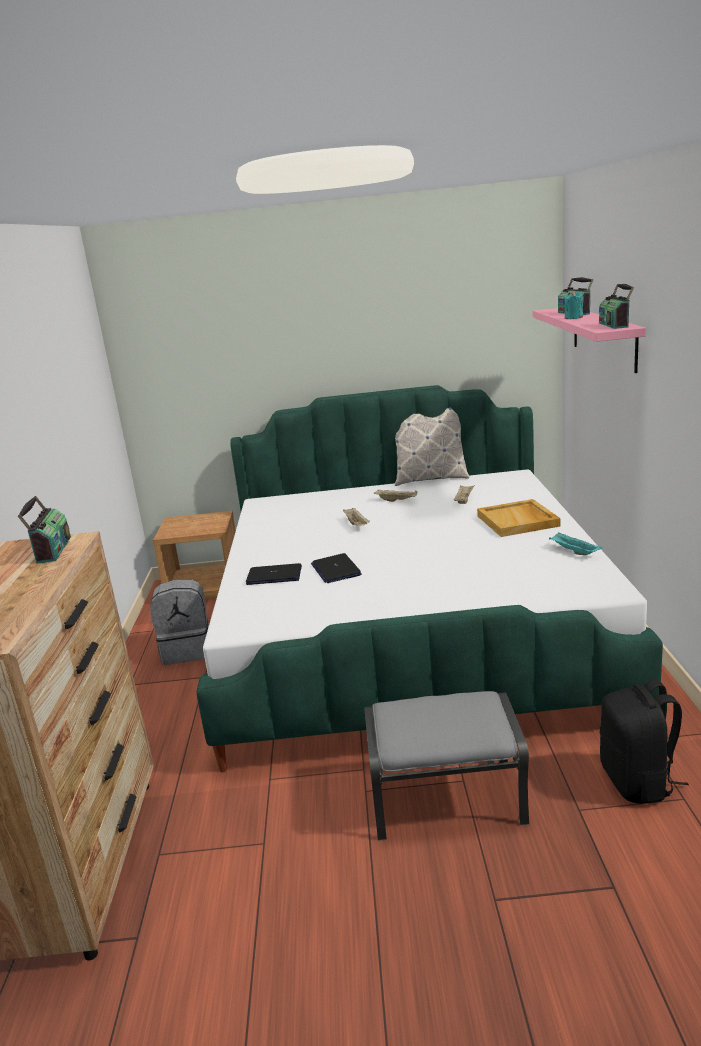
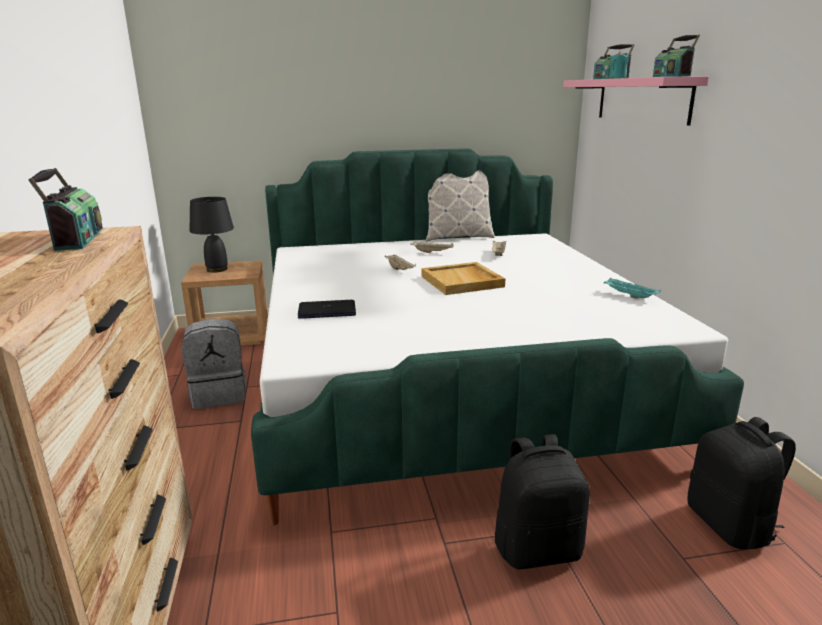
camera: 10 degrees left, 0 degrees up
laptop [311,553,362,583] -> none
grey ottoman [364,691,530,841] -> black backpack [495,434,590,569]
beige tray [477,499,560,537] -> beige tray moved to [421,262,505,295]
none -> black table lamp [190,197,234,272]

